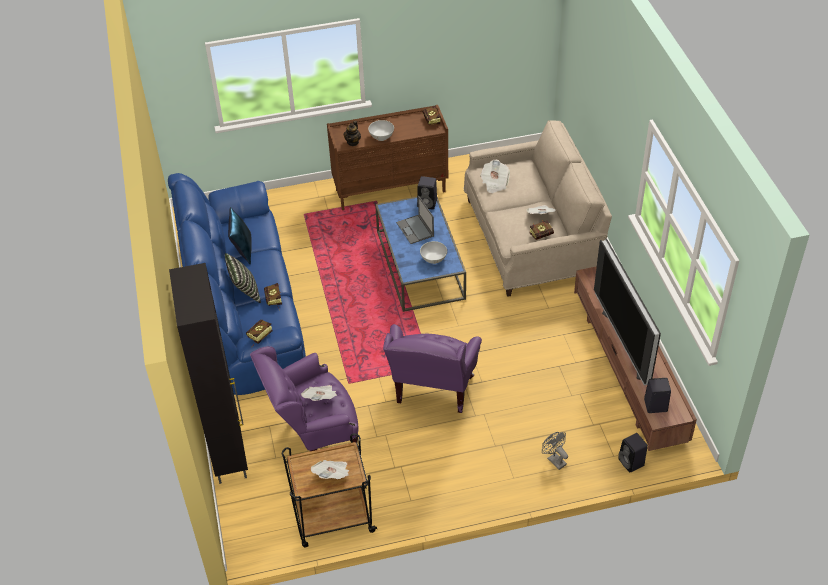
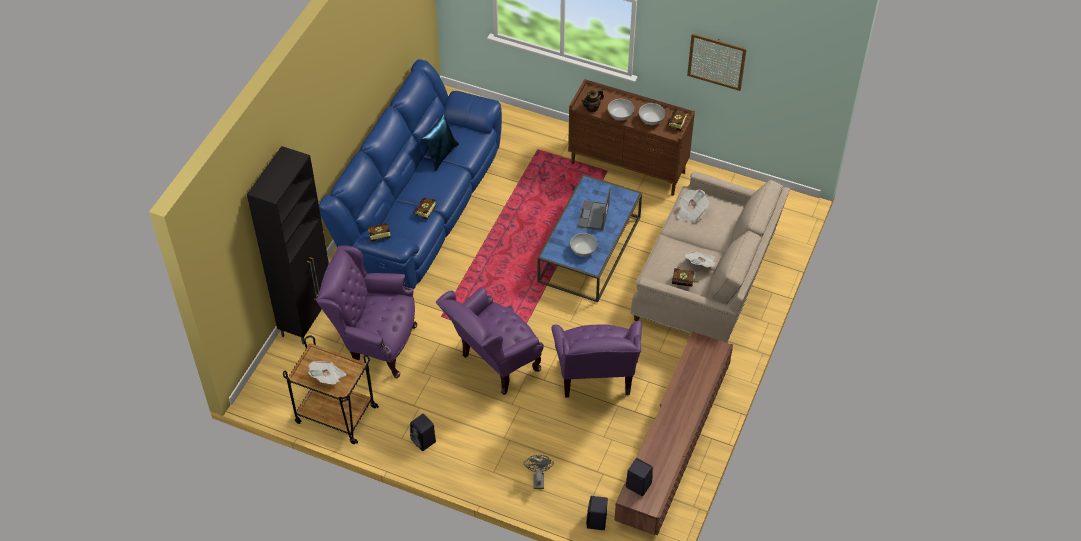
camera: 35 degrees right, 5 degrees up
pillow [225,253,261,303] -> none
newspaper [301,385,337,401] -> none
black speaker [417,176,437,209] -> black speaker moved to [410,414,436,451]
television [594,239,661,386] -> none
none -> purple armchair [551,321,642,398]
none -> white bowl [639,103,665,125]
none -> picture [687,33,747,91]

